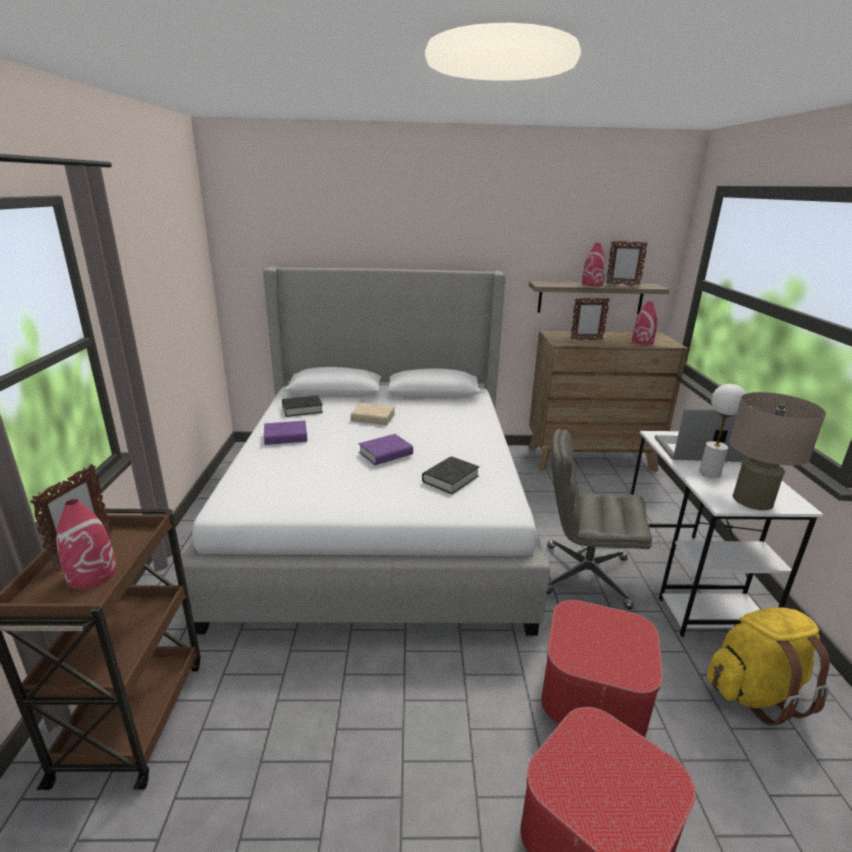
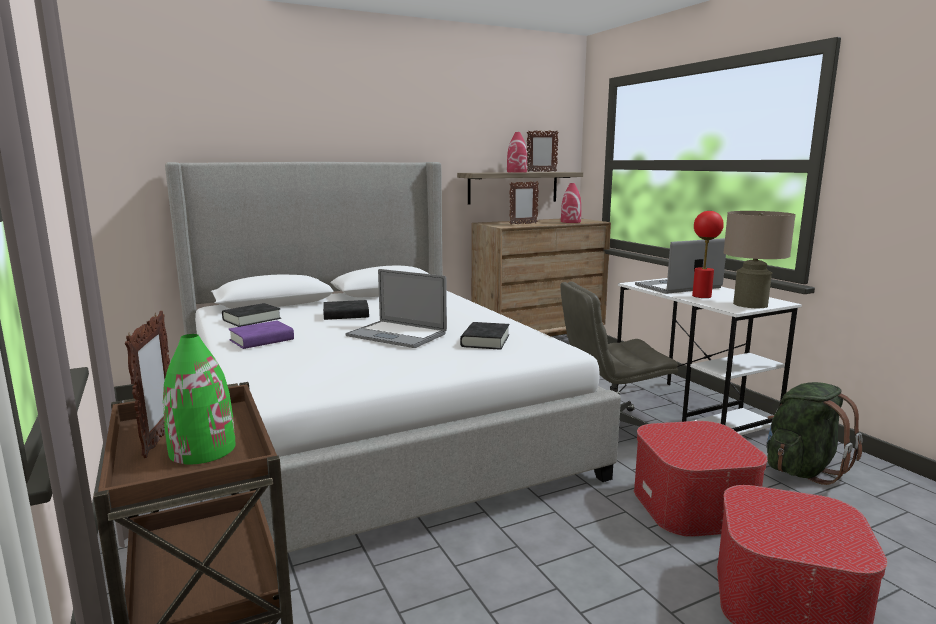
camera: 25 degrees left, 10 degrees down
red vase [56,499,117,589] -> green vase [163,334,235,464]
beige book [351,403,395,425] -> black book [323,300,369,320]
purple book [359,434,413,465] -> laptop [346,269,447,348]
white table lamp [699,384,746,478] -> red table lamp [692,211,724,298]
yellow backpack [707,607,830,726] -> green backpack [766,382,863,485]

